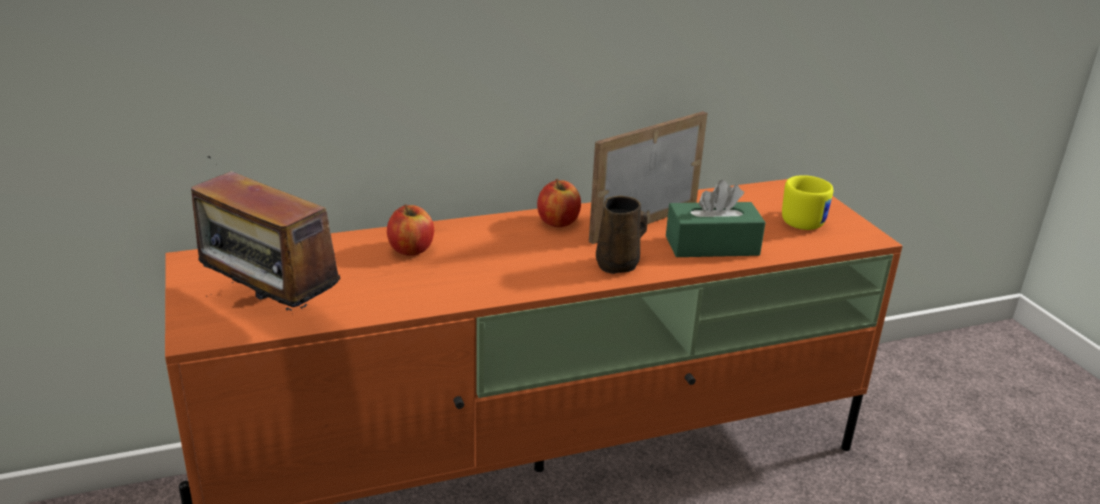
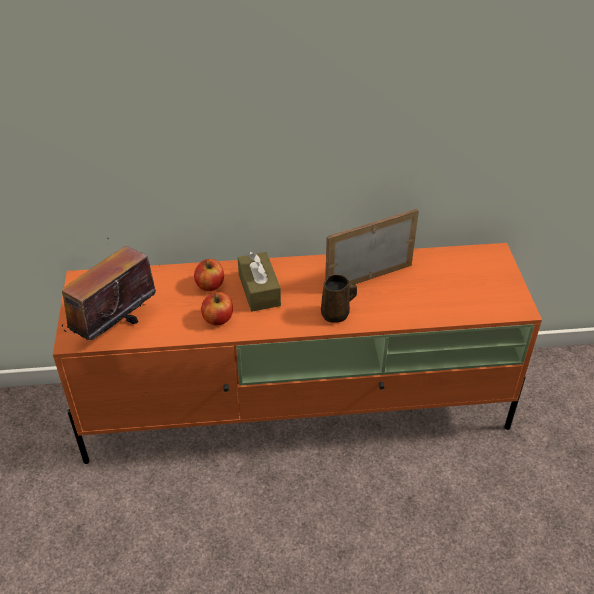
camera: 15 degrees right, 15 degrees up
radio [191,156,340,311] -> radio turned 75 degrees clockwise [62,237,160,340]
apple [537,179,581,227] -> apple moved to [201,292,233,326]
green tissue box [666,180,766,257] -> none
yellow mug [782,175,833,230] -> none
none -> brown tissue box [238,252,281,312]

